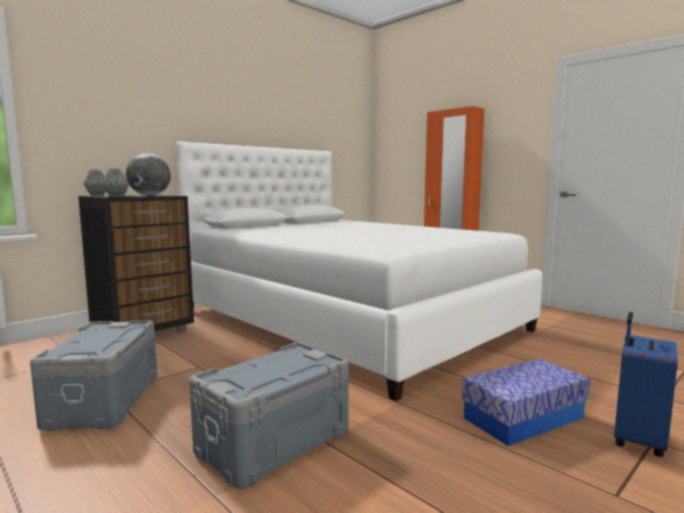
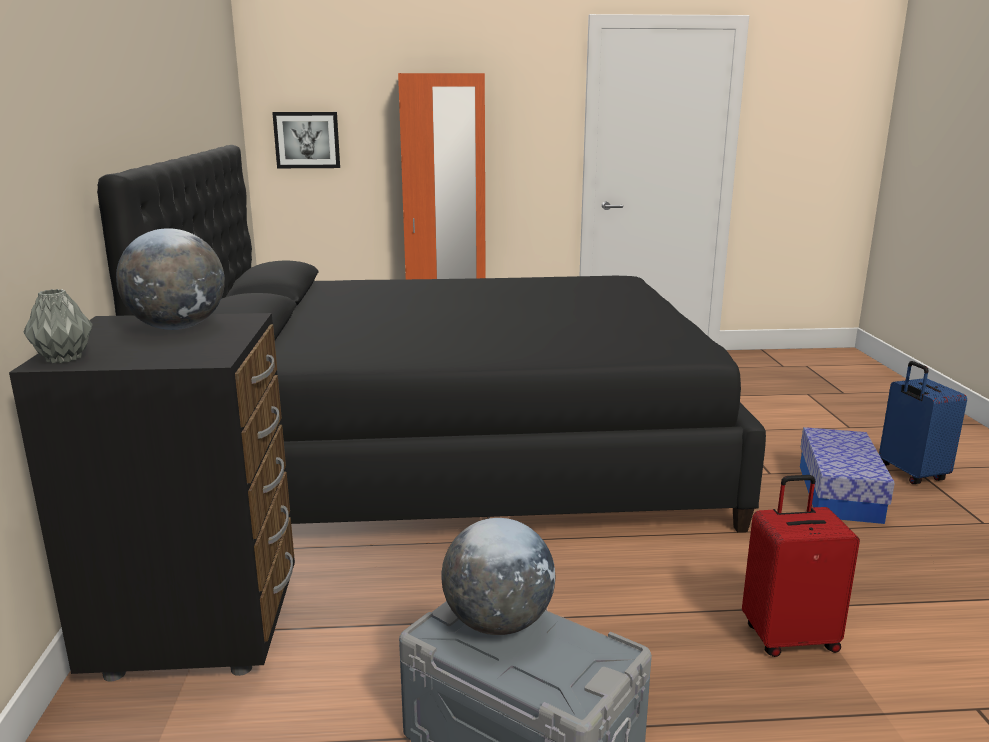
camera: 50 degrees left, 10 degrees up
grey vase [102,168,129,197] -> none
white bed [176,141,542,401] -> black bed [97,145,766,532]
grey storage box [189,342,349,489] -> red suitcase [742,475,860,657]
none -> picture [272,112,340,168]
none -> globe [441,518,555,635]

